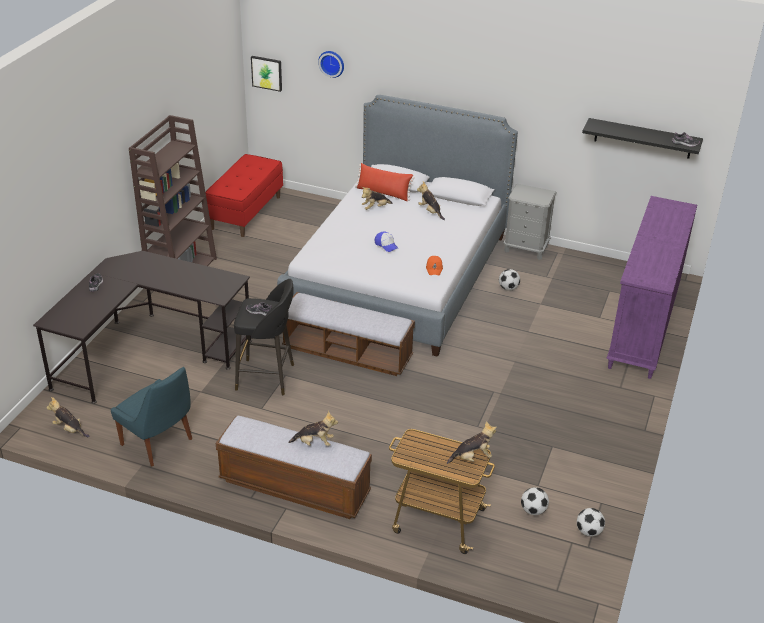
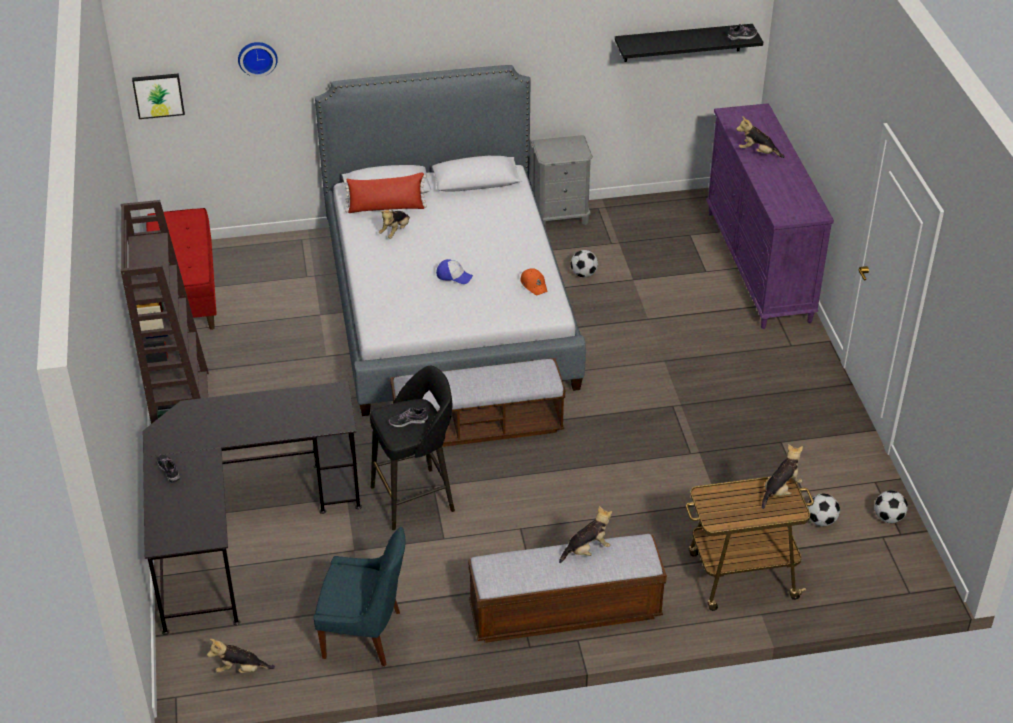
camera: 30 degrees left, 5 degrees up
plush toy [417,181,445,220] -> plush toy moved to [736,116,785,158]

